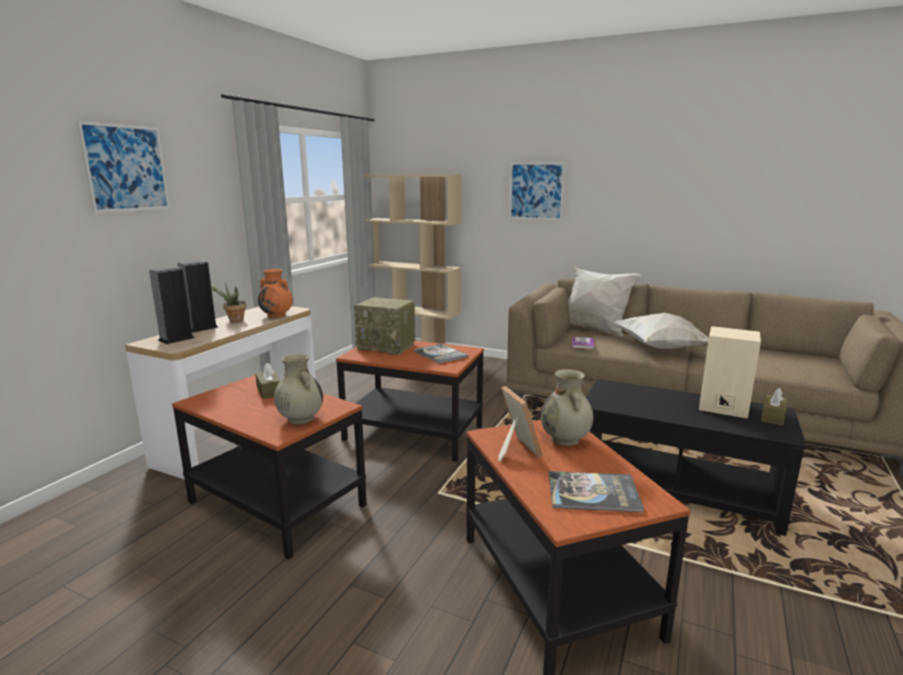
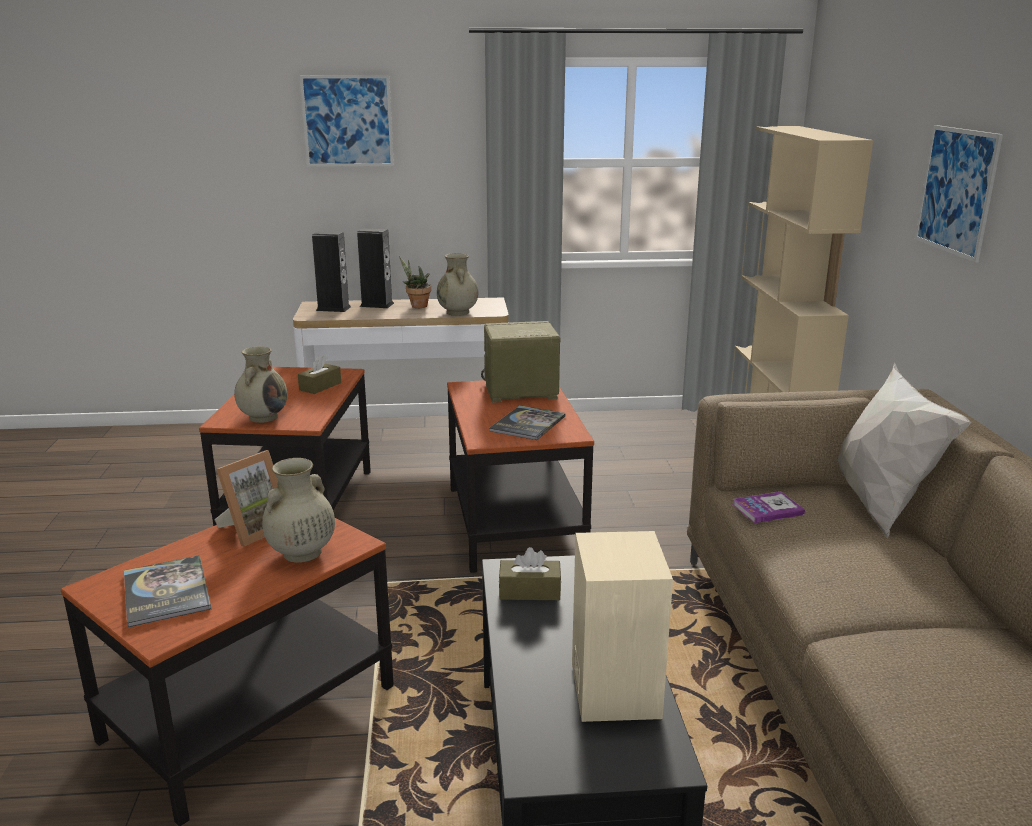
camera: 60 degrees right, 5 degrees up
orange vase [258,269,293,318] -> beige vase [437,253,478,316]
radio [354,297,415,355] -> radio turned 90 degrees clockwise [481,321,560,403]
white pillow [613,313,709,349] -> none
brown tissue box [761,388,787,426] -> brown tissue box moved to [499,547,561,600]

